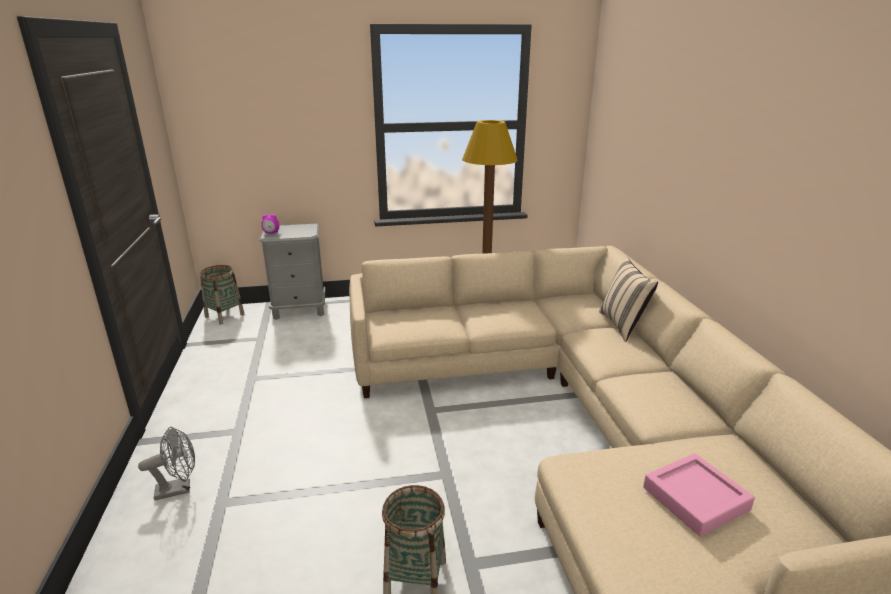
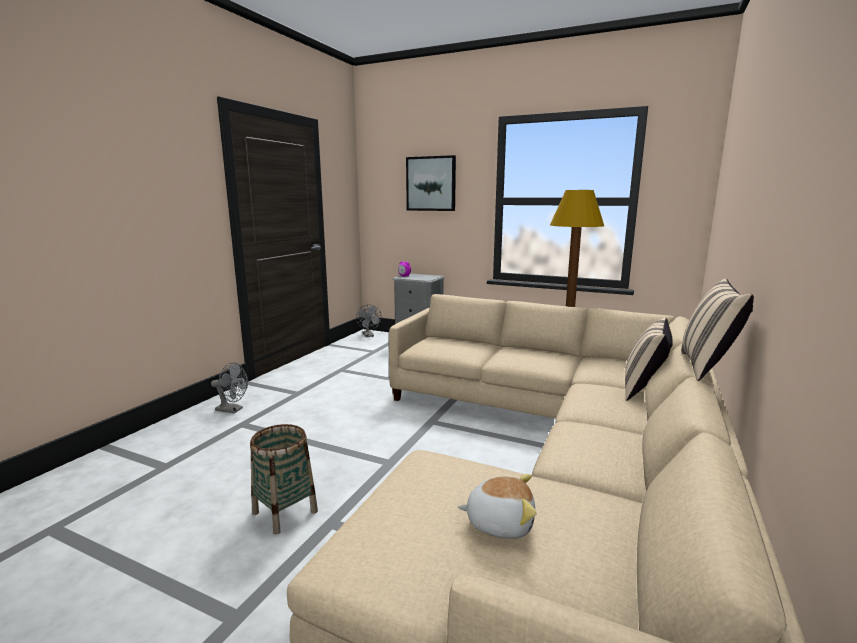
camera: 35 degrees right, 10 degrees down
basket [200,265,245,324] -> grey fan [356,304,381,337]
pink tray [643,453,755,537] -> plush toy [458,474,537,539]
none -> picture [406,155,456,211]
none -> beige pillow [681,279,754,381]

